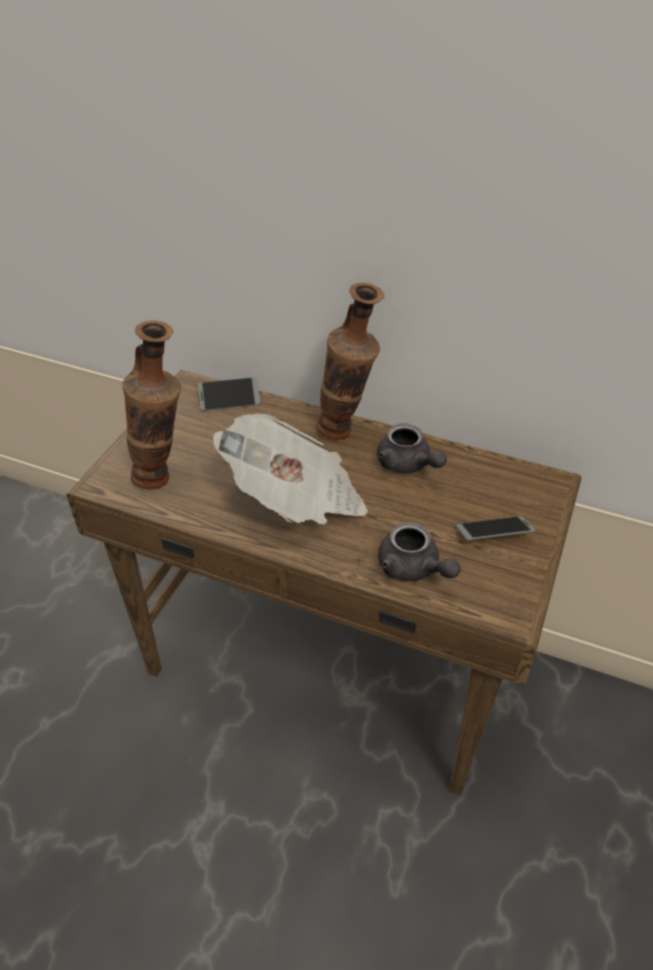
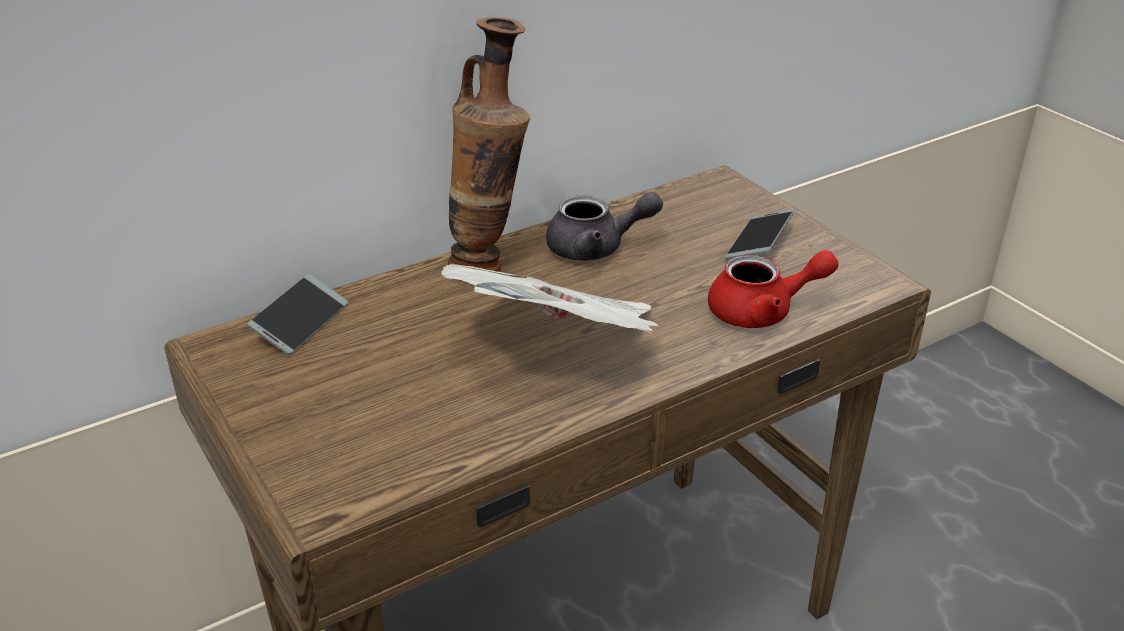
camera: 55 degrees left, 10 degrees down
vase [122,321,181,490] -> none
grey teapot [378,522,461,581] -> red teapot [708,250,839,328]

